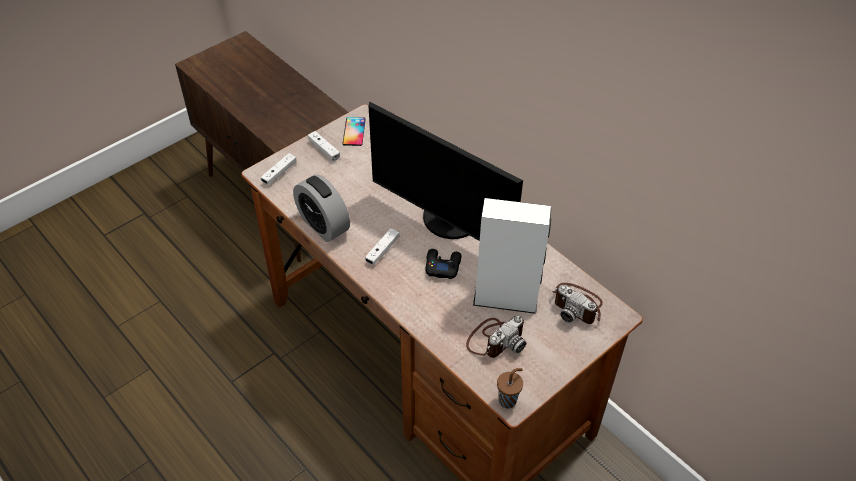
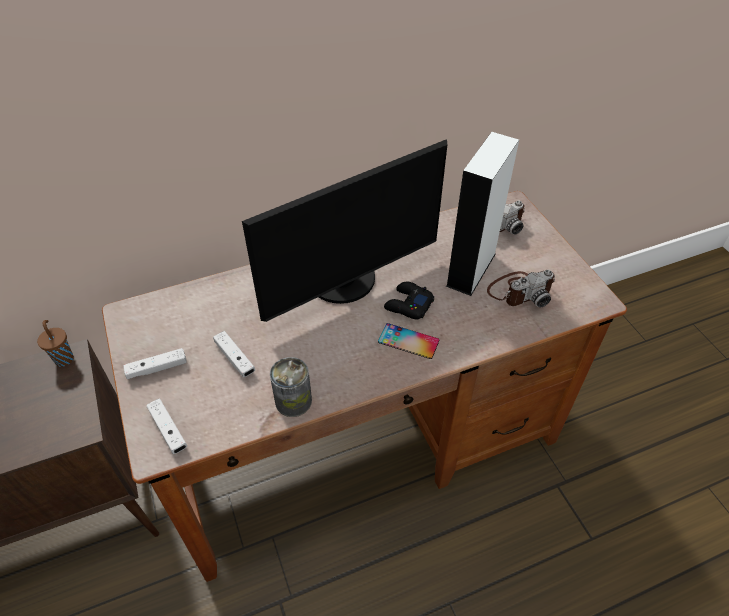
camera: 70 degrees left, 0 degrees up
alarm clock [293,174,350,242] -> can [270,357,312,417]
phone [342,117,366,146] -> phone moved to [378,323,439,359]
white game controller [365,228,400,265] -> white game controller moved to [213,331,255,377]
camera [466,316,526,358] -> camera turned 90 degrees clockwise [487,270,555,307]
brown cup [497,368,523,409] -> brown cup moved to [37,320,74,367]

